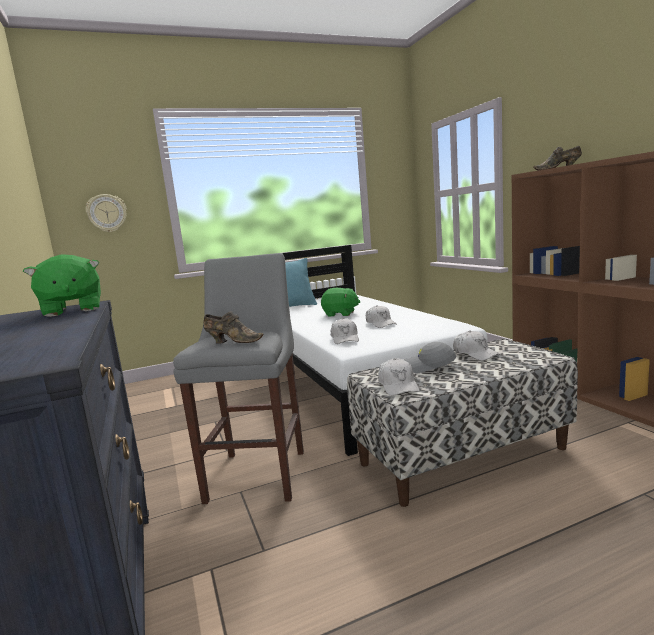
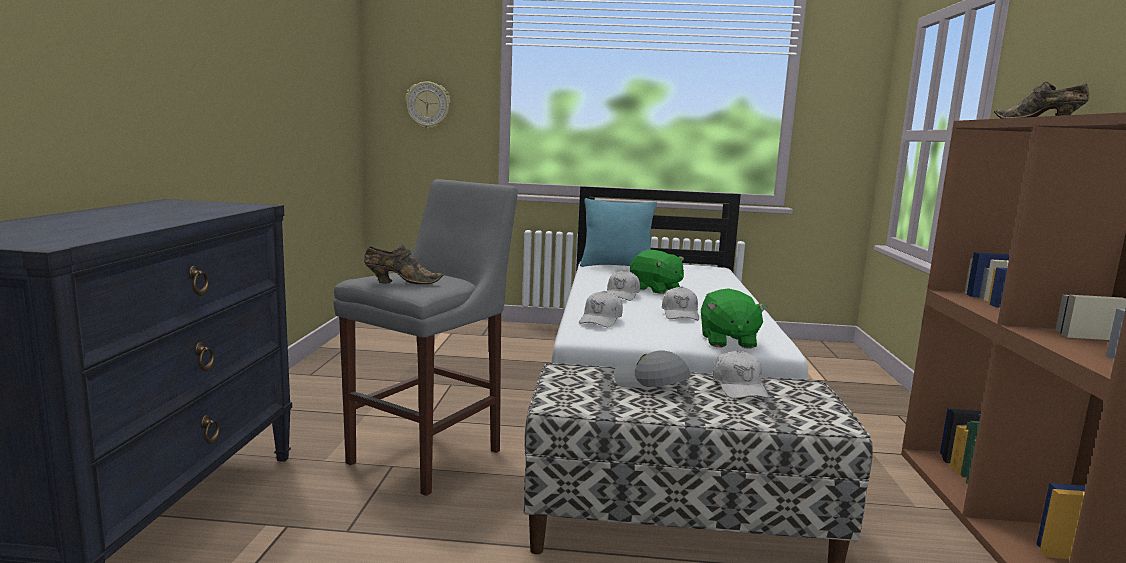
camera: 25 degrees right, 0 degrees up
green plush toy [23,254,101,317] -> green plush toy moved to [701,288,768,349]
brown shoe [203,311,264,344] -> brown shoe turned 45 degrees counterclockwise [364,245,443,284]
white cap [378,358,420,396] -> white cap moved to [607,270,640,301]

